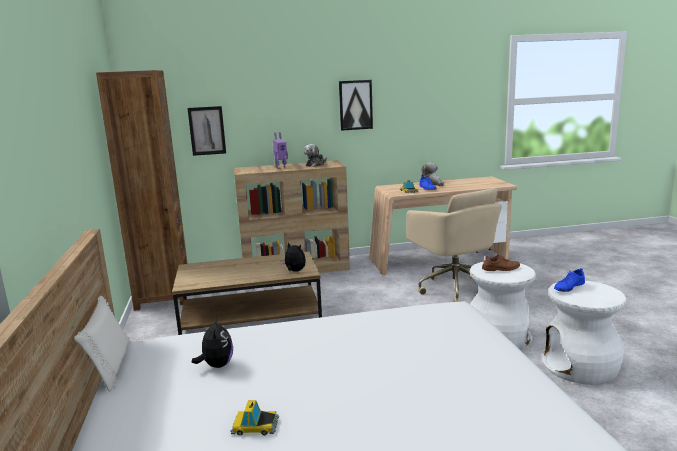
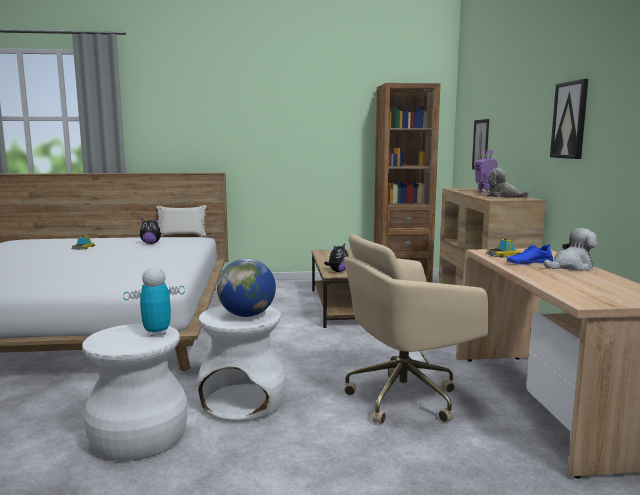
camera: 95 degrees right, 5 degrees down
brown shoe [482,254,520,271] -> globe [217,259,276,317]
blue shoe [554,268,585,292] -> toy robot [123,267,185,336]

